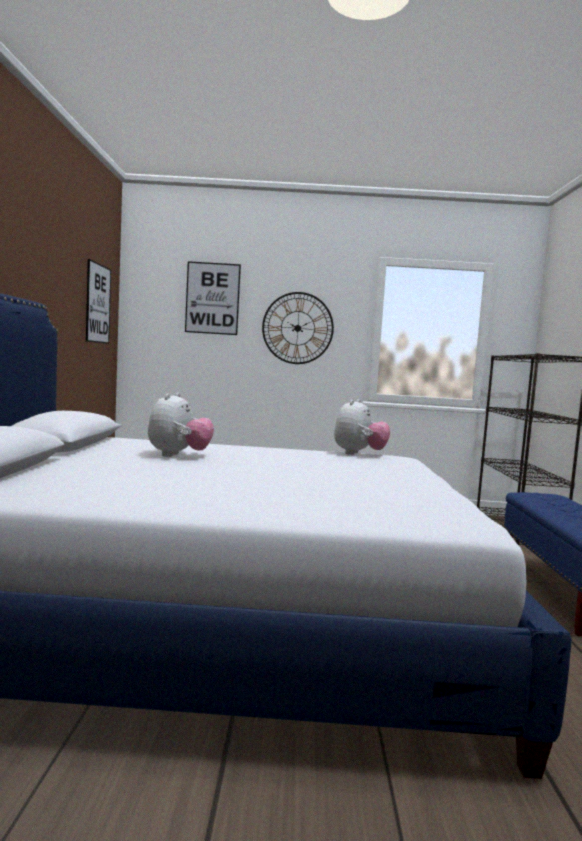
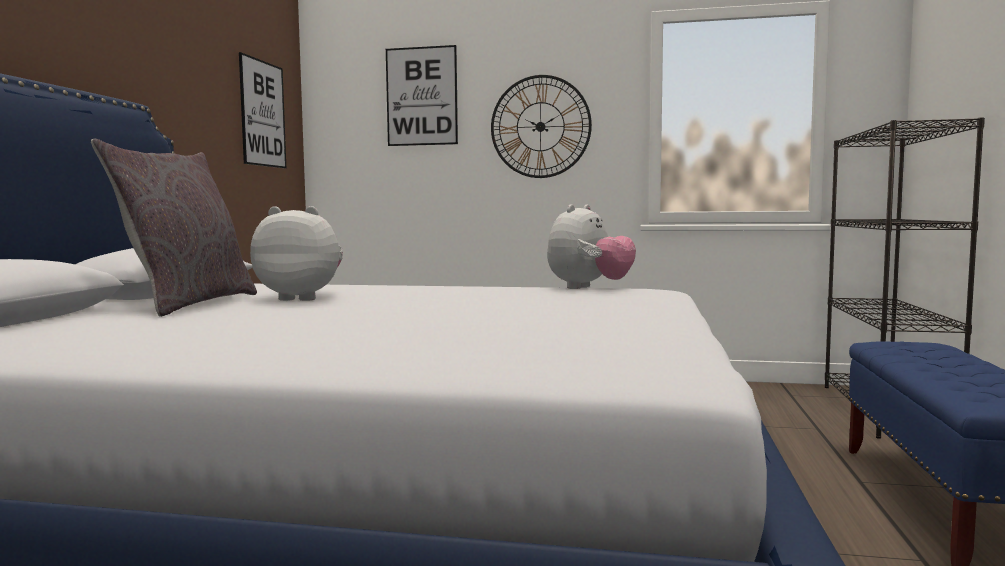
camera: 10 degrees right, 0 degrees up
plush toy [148,393,214,457] -> plush toy turned 105 degrees counterclockwise [250,206,343,301]
none -> grey pillow [91,138,257,317]

